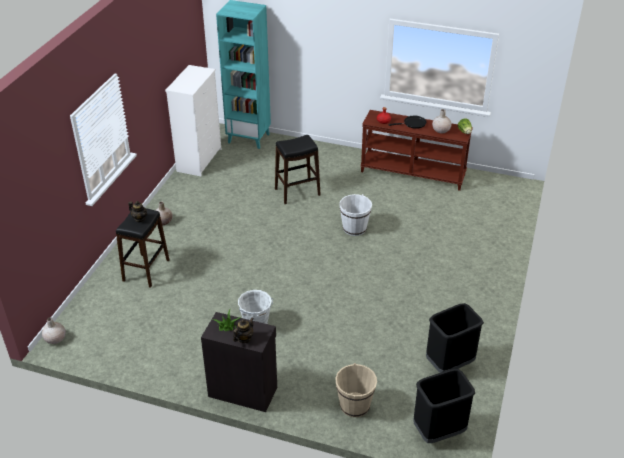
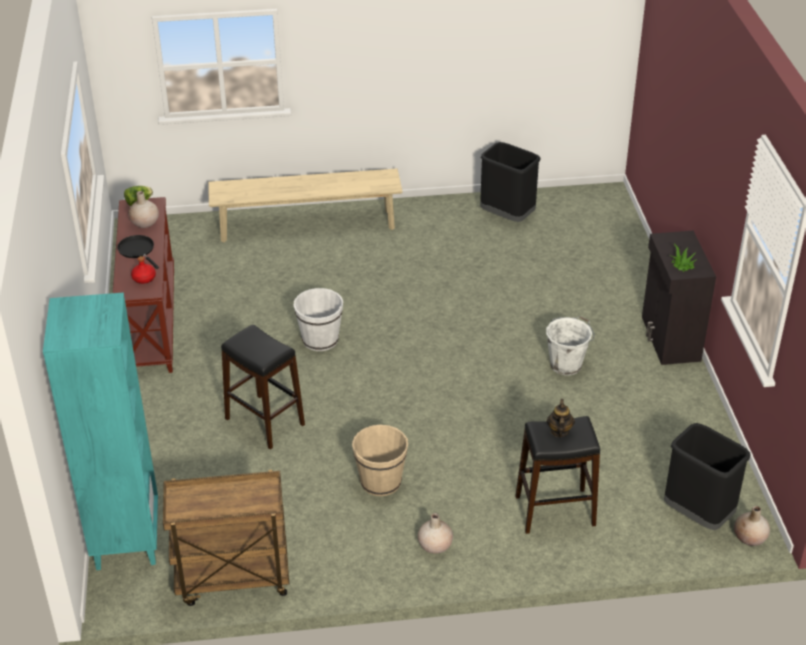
camera: 115 degrees left, 0 degrees up
white dresser [165,65,221,176] -> brown cart [163,470,289,606]
teapot [233,317,254,343] -> none
beige bucket [335,363,377,417] -> beige bucket moved to [352,425,408,496]
black trash can [413,369,475,443] -> black trash can moved to [664,423,751,530]
none -> beige bench [208,169,403,242]

